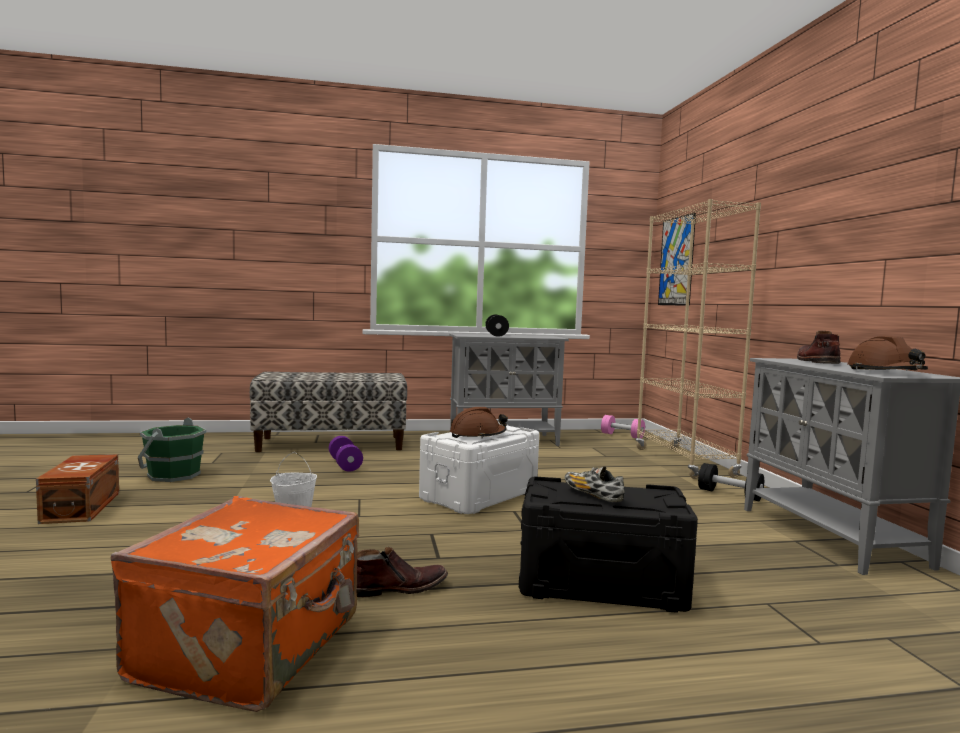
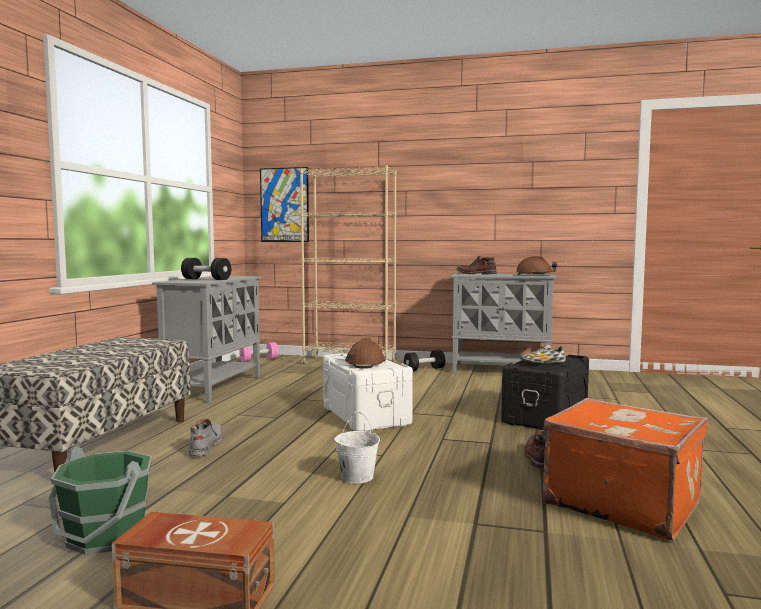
camera: 65 degrees left, 0 degrees up
purple dumbbell [329,436,363,472] -> grey boot [188,419,223,456]

